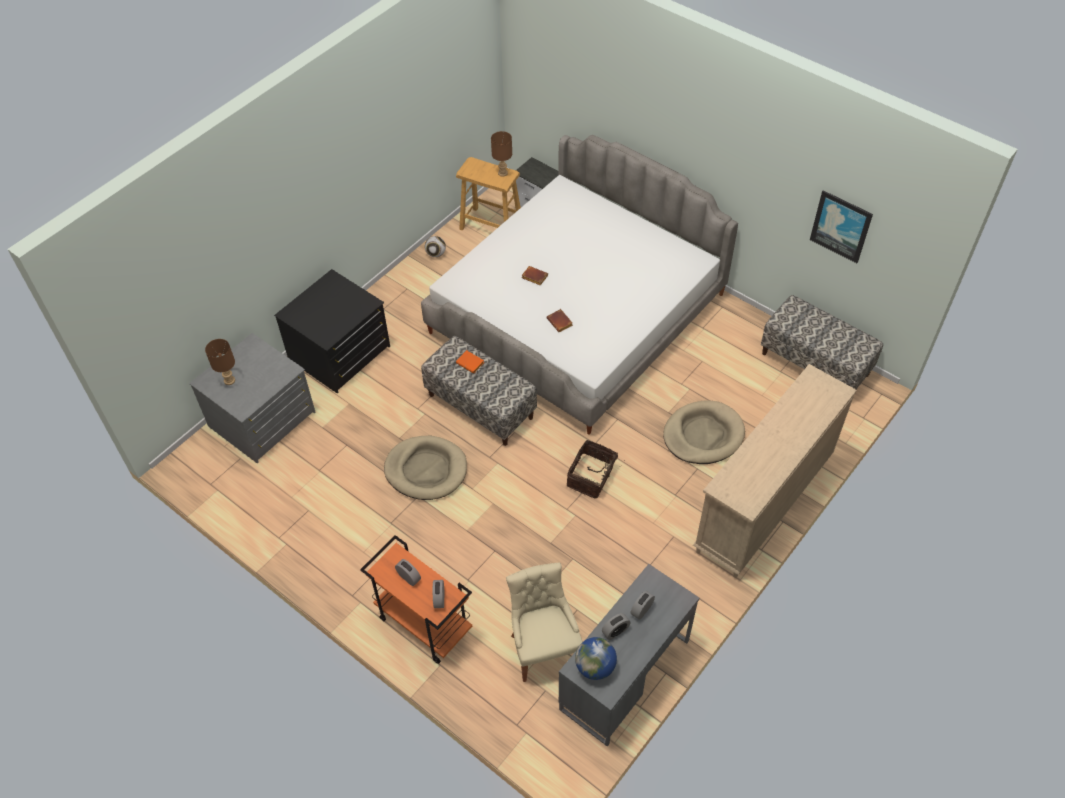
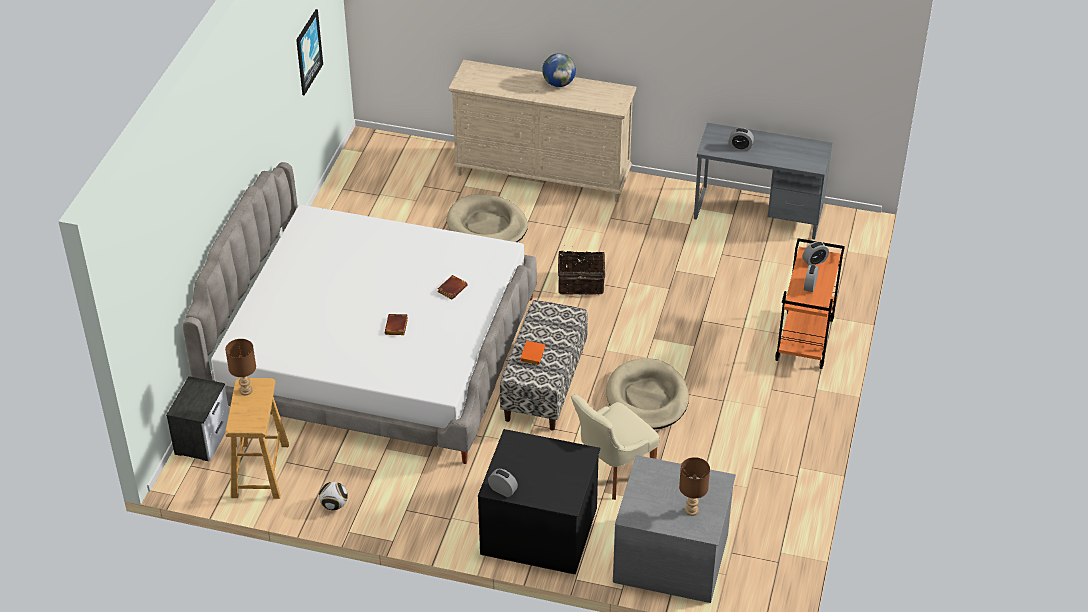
camera: 115 degrees left, 10 degrees down
beige chair [506,563,583,682] -> beige chair moved to [571,394,660,500]
globe [575,637,617,680] -> globe moved to [542,53,576,87]
alarm clock [602,613,630,640] -> alarm clock moved to [488,469,518,497]
bench [761,295,883,389] -> none

